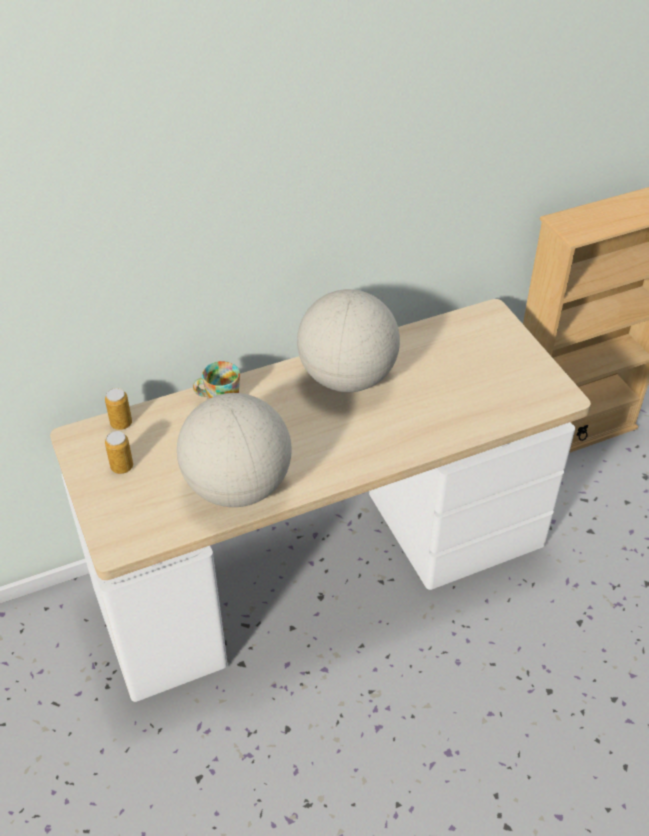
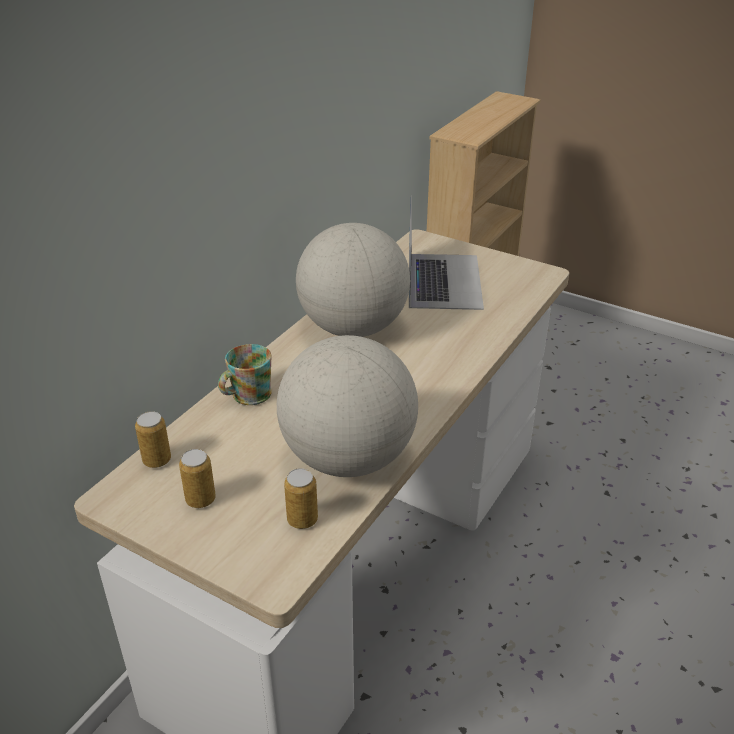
camera: 35 degrees left, 10 degrees down
none -> can [284,468,318,529]
none -> laptop [409,196,484,310]

